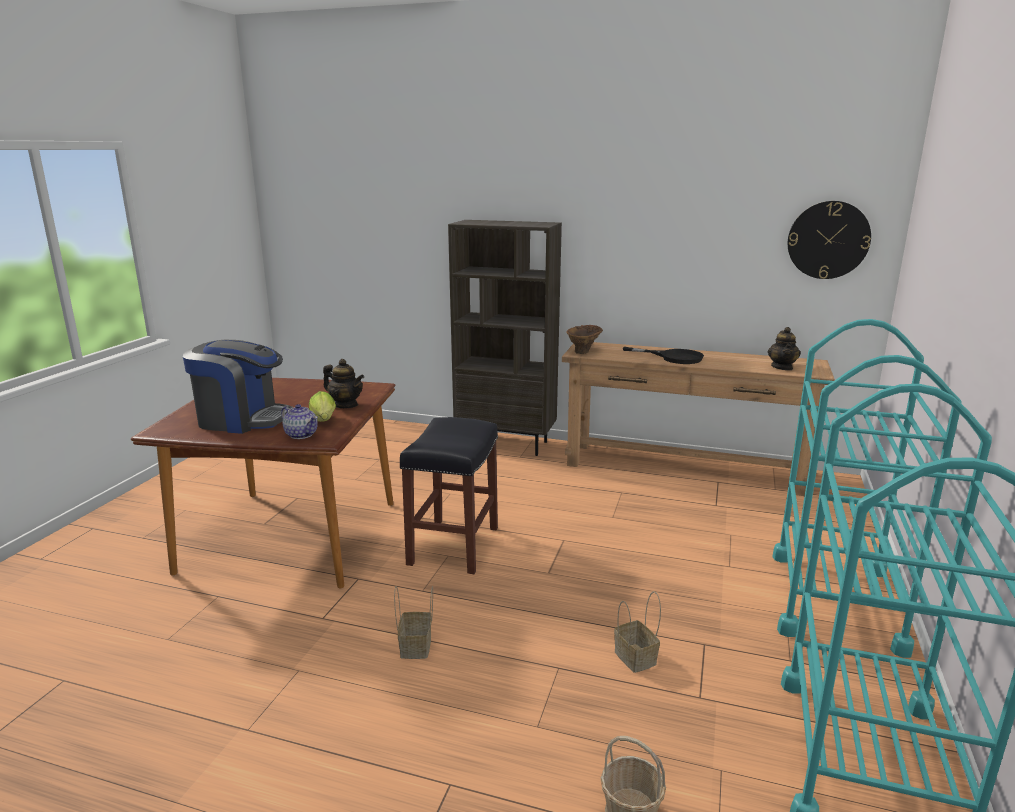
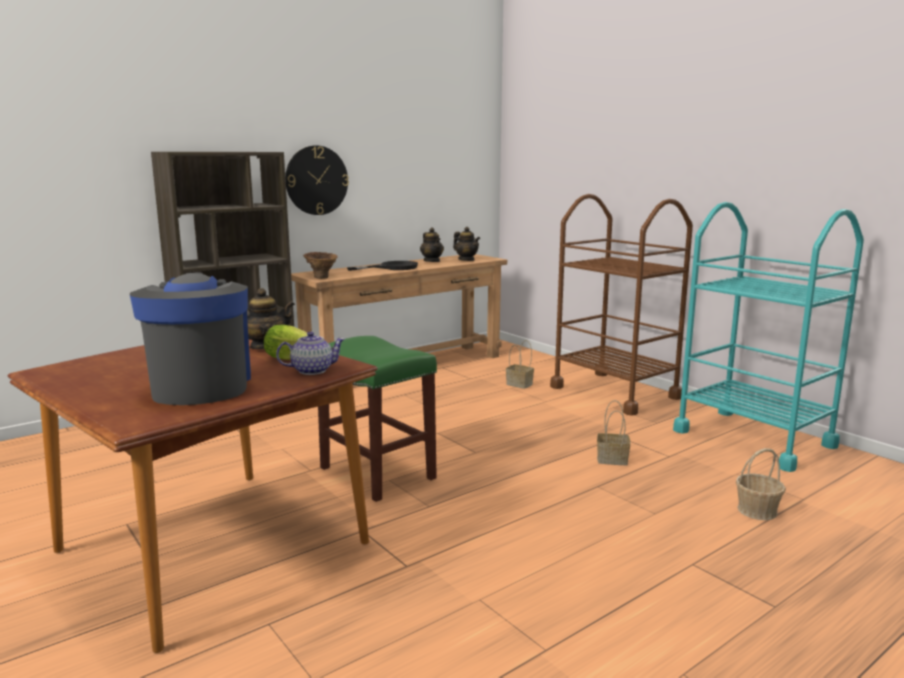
camera: 55 degrees left, 5 degrees down
coffee machine [183,340,293,434] -> coffee machine turned 60 degrees counterclockwise [130,272,251,405]
basket [394,586,433,659] -> basket moved to [506,340,534,389]
black stool [400,417,498,574] -> green stool [318,336,437,502]
turquoise cart [772,319,962,658] -> brown cart [550,194,693,416]
wall clock [788,201,871,279] -> wall clock moved to [285,145,349,215]
none -> teapot [420,227,444,262]

